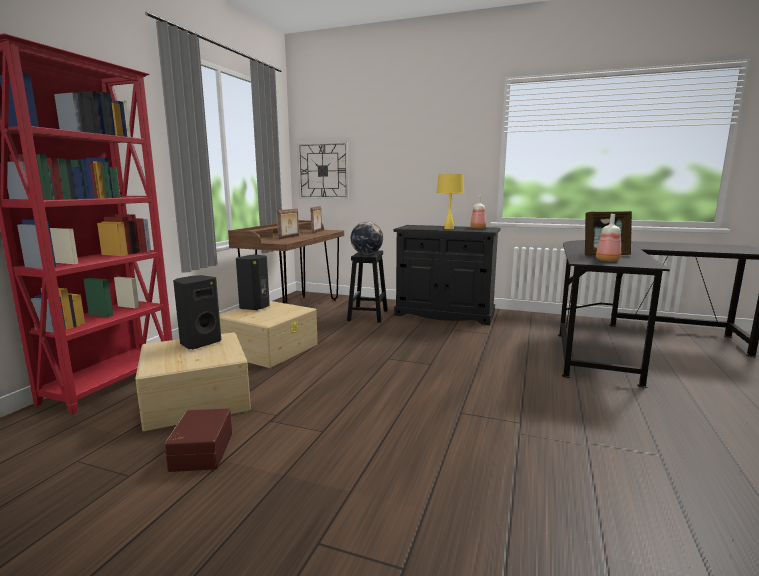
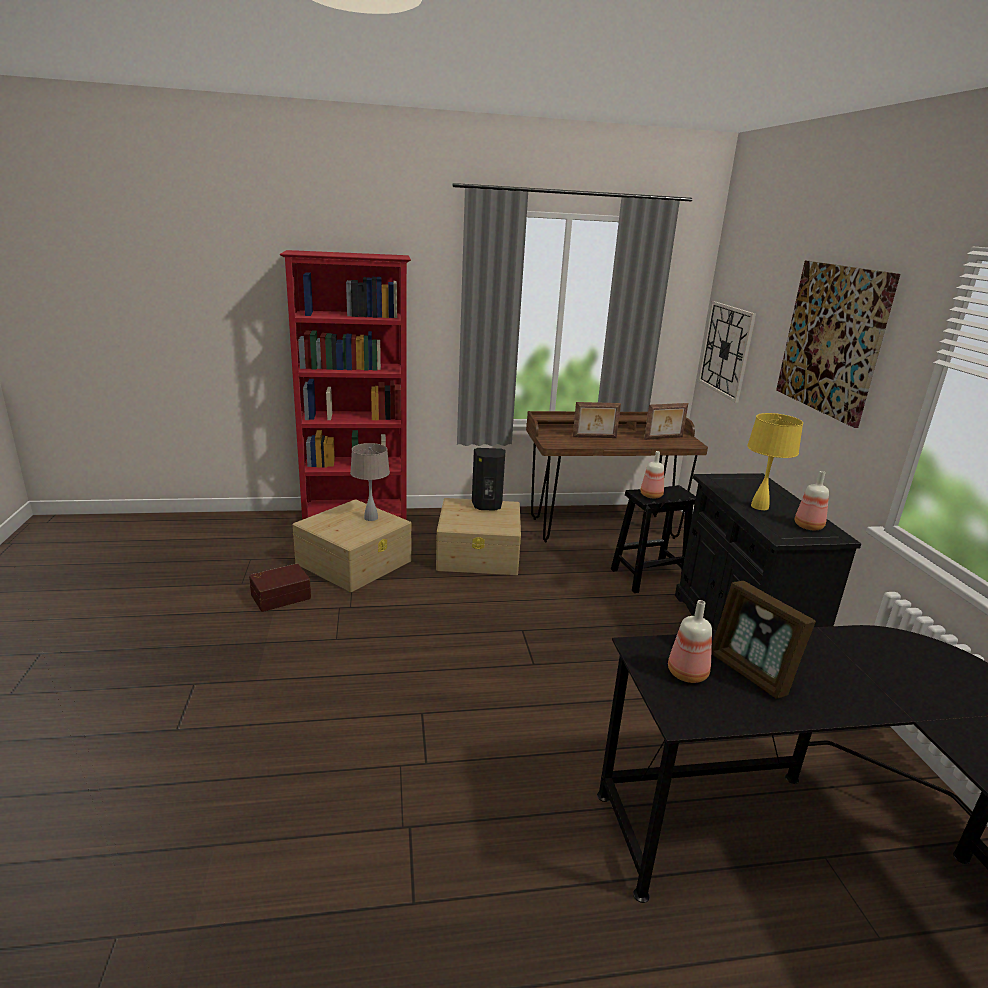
camera: 60 degrees right, 10 degrees up
black speaker [173,275,221,349] -> beige table lamp [350,443,390,521]
globe [351,222,383,255] -> bottle [640,451,664,498]
none -> picture [776,261,900,428]

